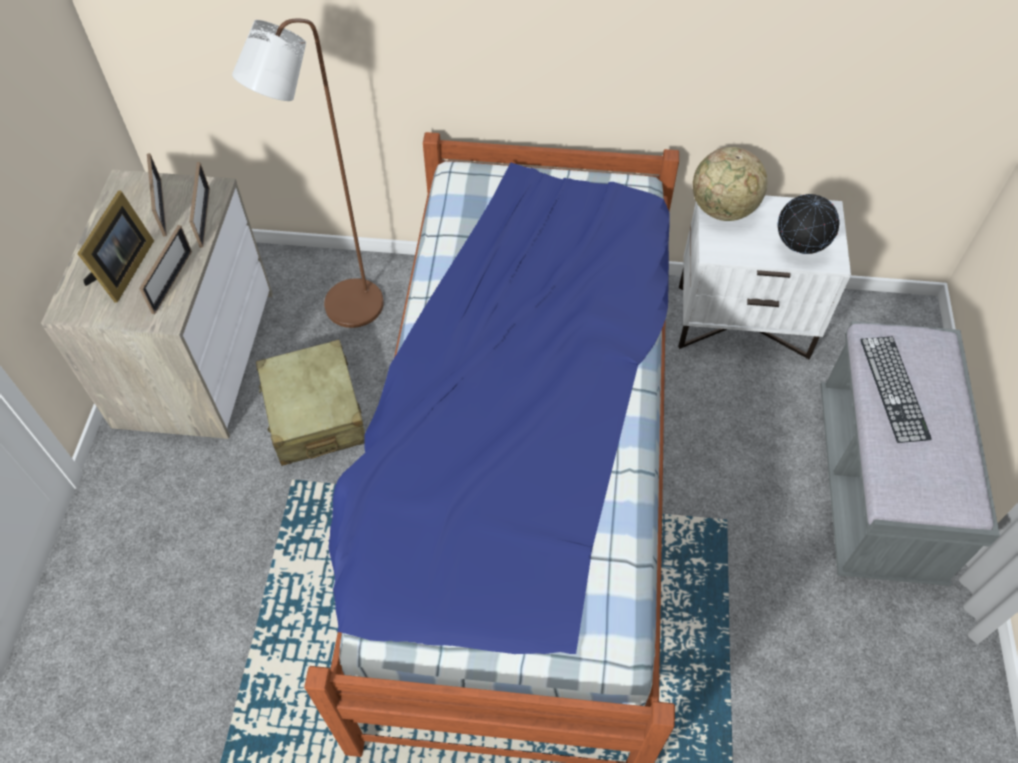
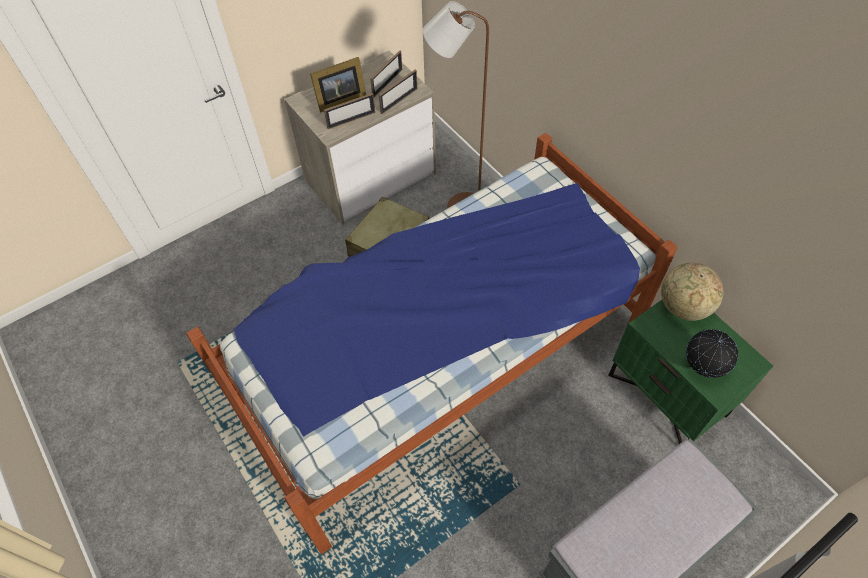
camera: 50 degrees right, 0 degrees up
white nightstand [678,195,851,359] -> green nightstand [608,300,773,444]
keyboard [860,337,932,443] -> none

